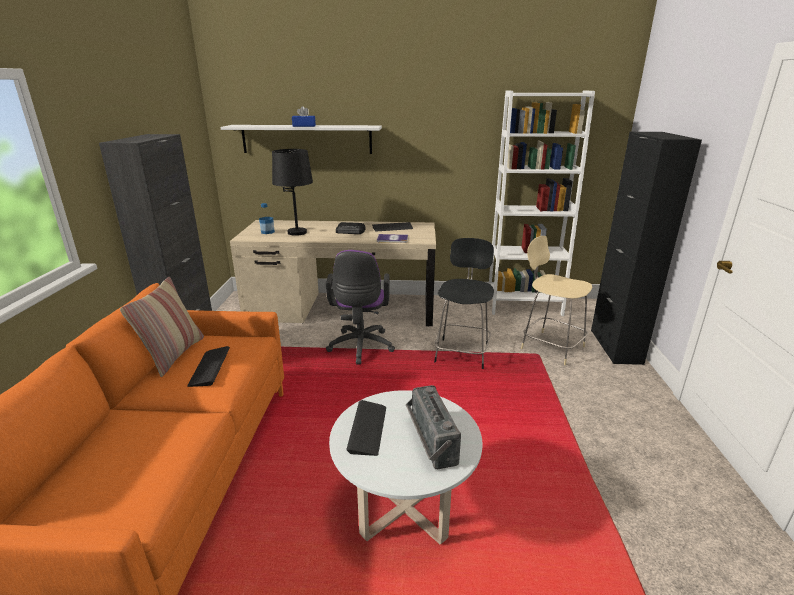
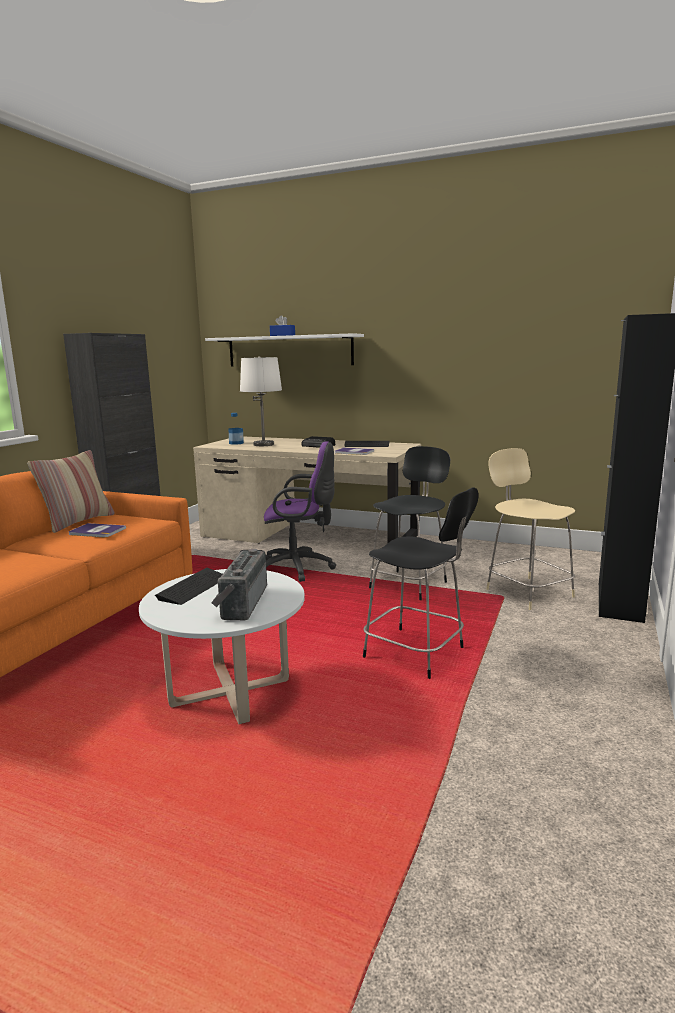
camera: 20 degrees right, 10 degrees down
keyboard [187,346,230,387] -> book [69,523,126,537]
black table lamp [272,149,313,236] -> white table lamp [240,356,282,446]
purple office chair [326,250,395,364] -> purple office chair turned 105 degrees counterclockwise [264,441,336,582]
white bookcase [489,90,595,316] -> none
none -> black chair [363,487,479,679]

